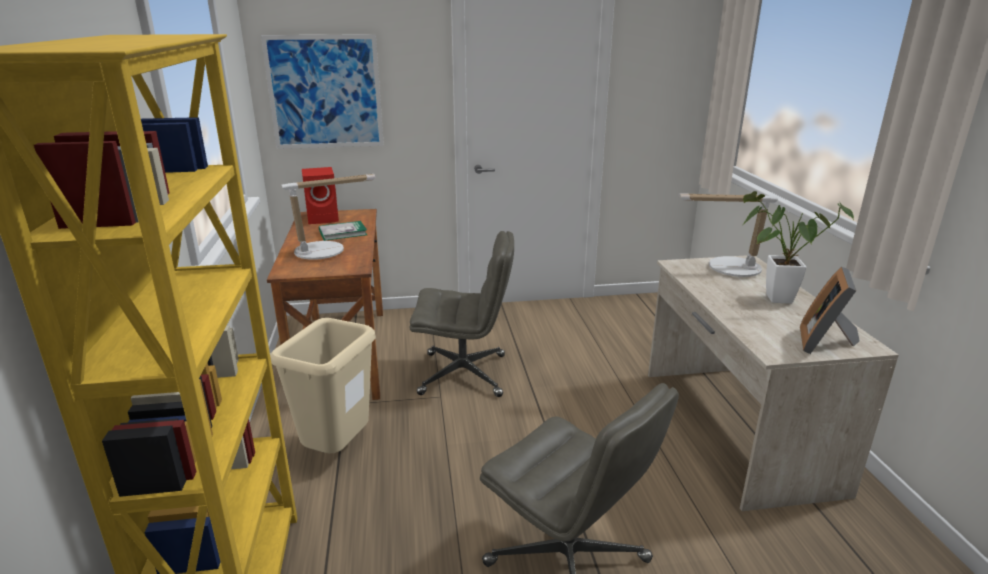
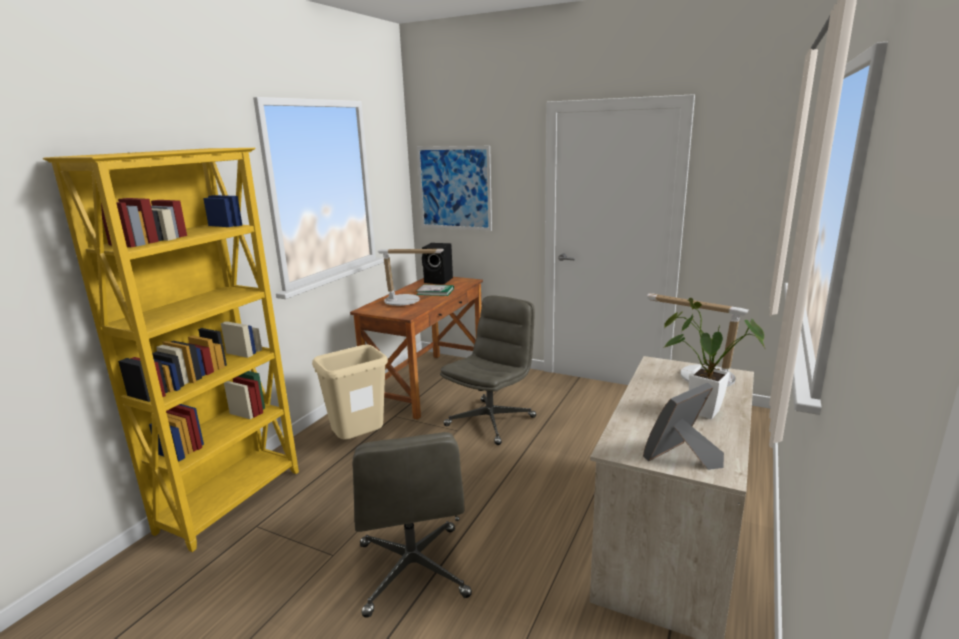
camera: 35 degrees right, 5 degrees down
red speaker [302,167,339,224] -> black speaker [422,243,453,284]
grey office chair [409,231,514,397] -> grey office chair turned 90 degrees counterclockwise [440,295,536,445]

